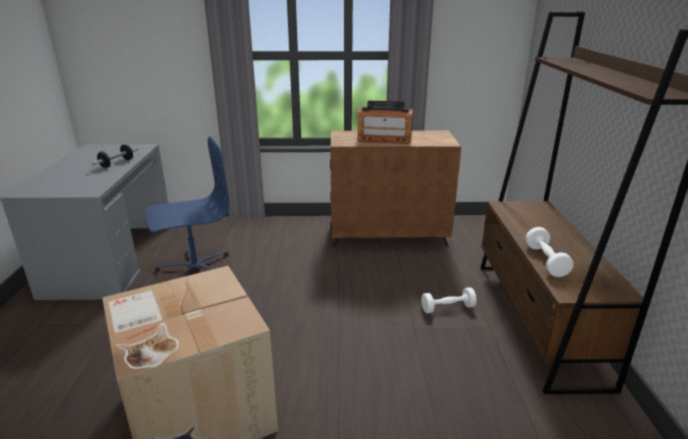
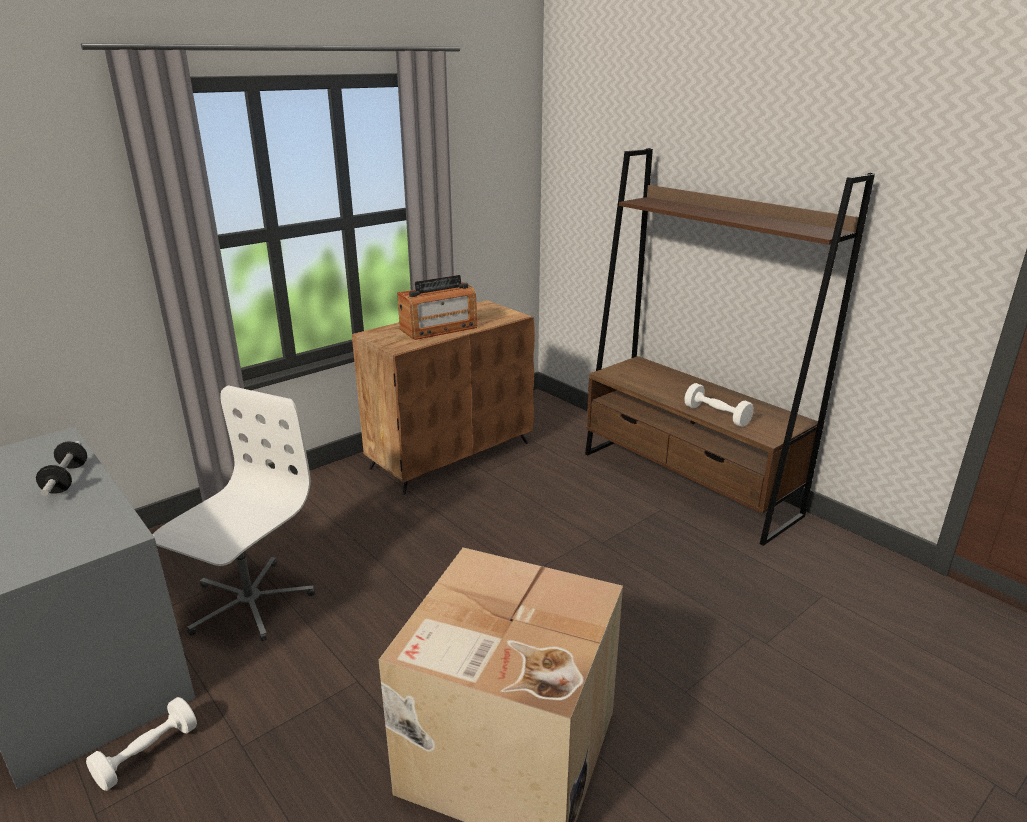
camera: 40 degrees left, 0 degrees up
blue office chair [145,136,230,277] -> white office chair [153,385,315,641]
white dumbbell [421,287,477,314] -> white dumbbell moved to [86,697,197,791]

